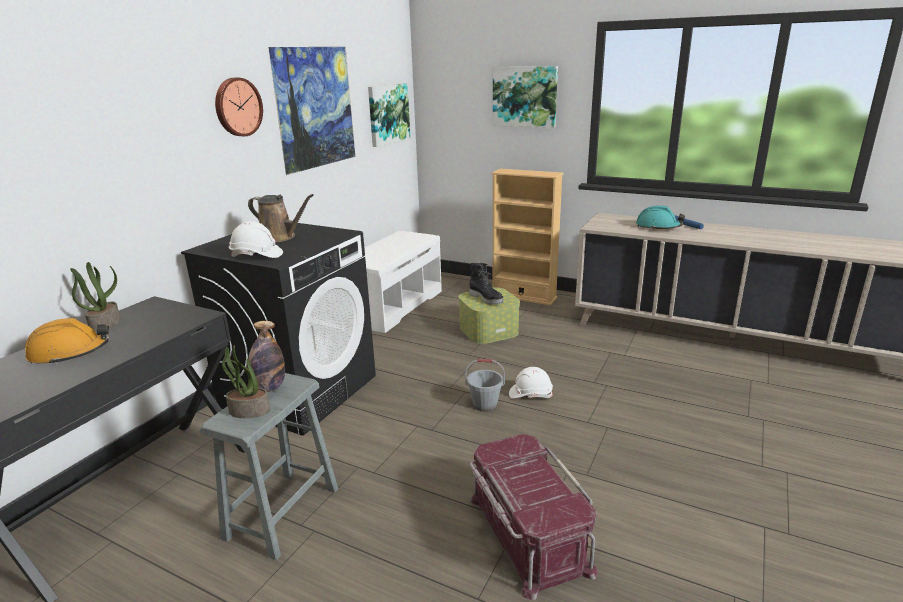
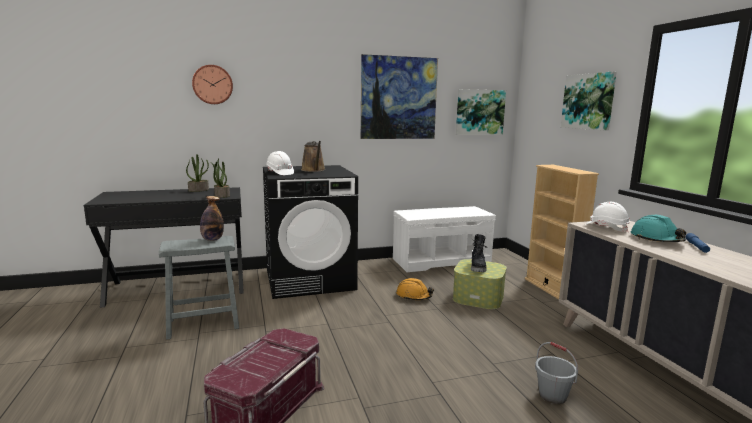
camera: 45 degrees right, 10 degrees down
orange hard hat [25,318,110,365] -> orange hard hat moved to [396,278,434,300]
wall clock [215,78,263,136] -> wall clock moved to [192,65,233,104]
potted plant [222,345,270,418] -> potted plant moved to [210,158,230,198]
grey bucket [465,359,505,412] -> grey bucket moved to [535,342,578,404]
white hard hat [509,367,553,398] -> white hard hat moved to [586,202,630,232]

